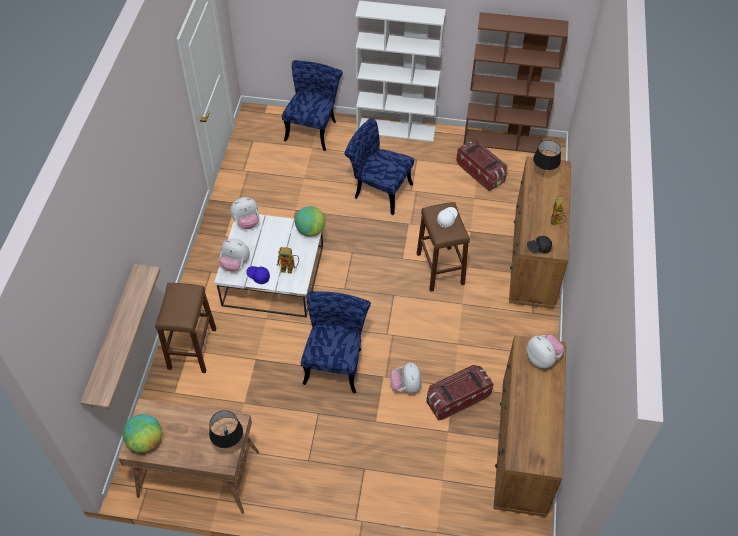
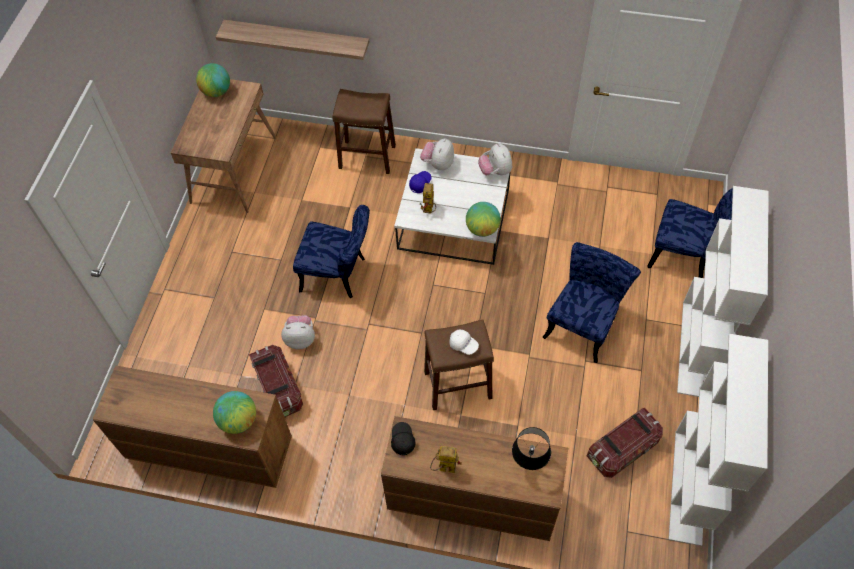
camera: 95 degrees right, 5 degrees up
black table lamp [209,410,243,448] -> none
brown bookcase [463,12,568,153] -> white bookcase [668,334,768,546]
plush toy [527,334,565,369] -> globe [213,391,256,434]

